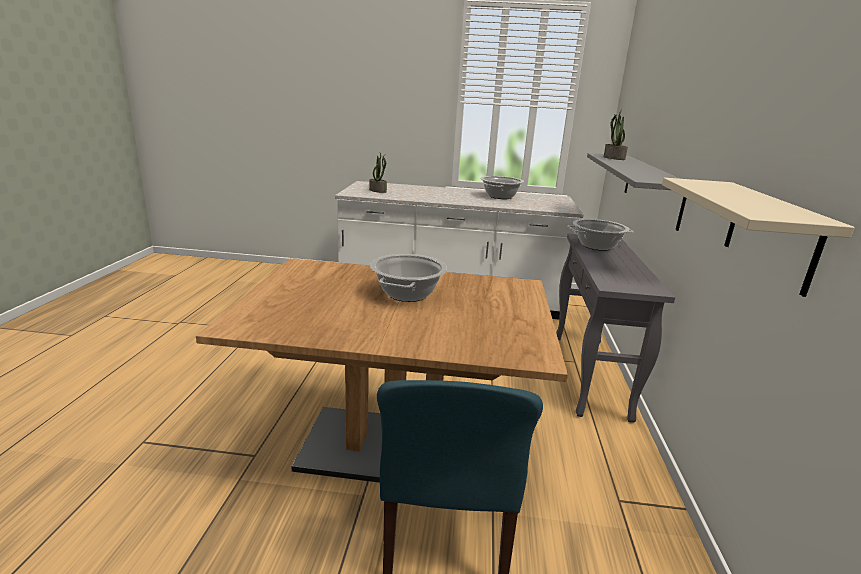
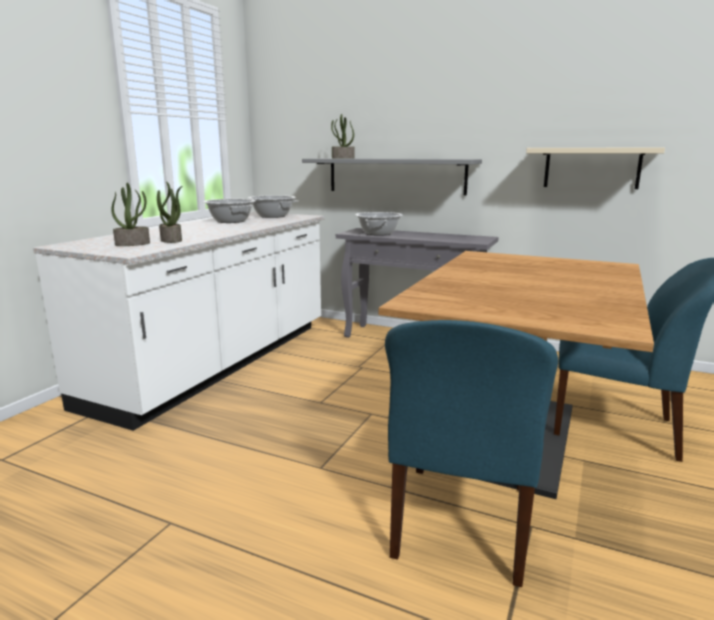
camera: 70 degrees left, 5 degrees down
cooking pot [370,254,447,302] -> cooking pot moved to [248,195,298,218]
none -> potted plant [157,181,182,243]
none -> blue chair [385,320,558,587]

